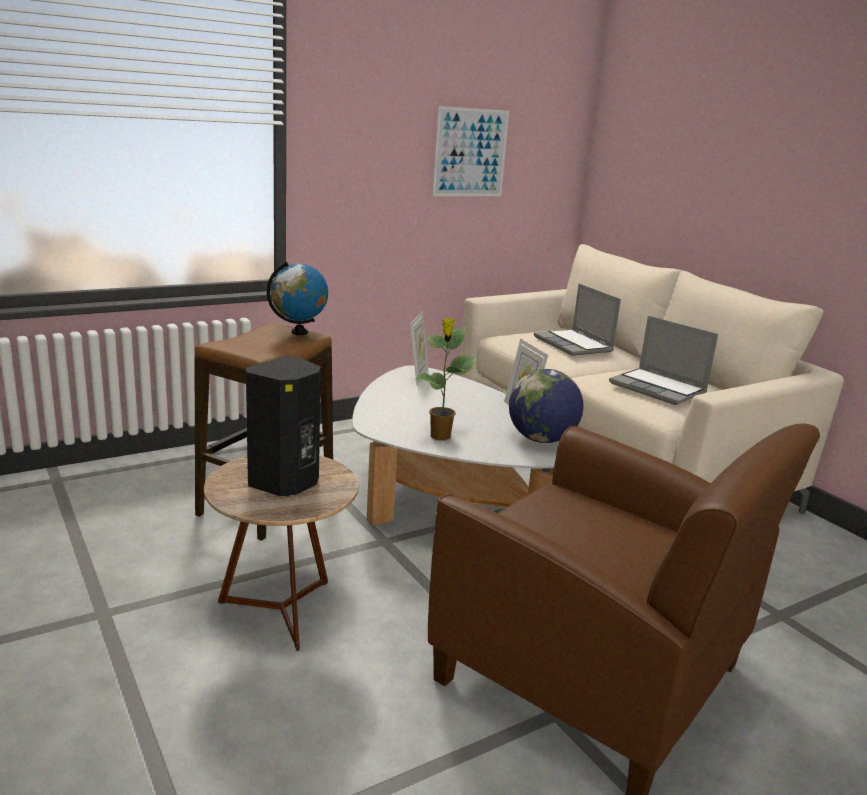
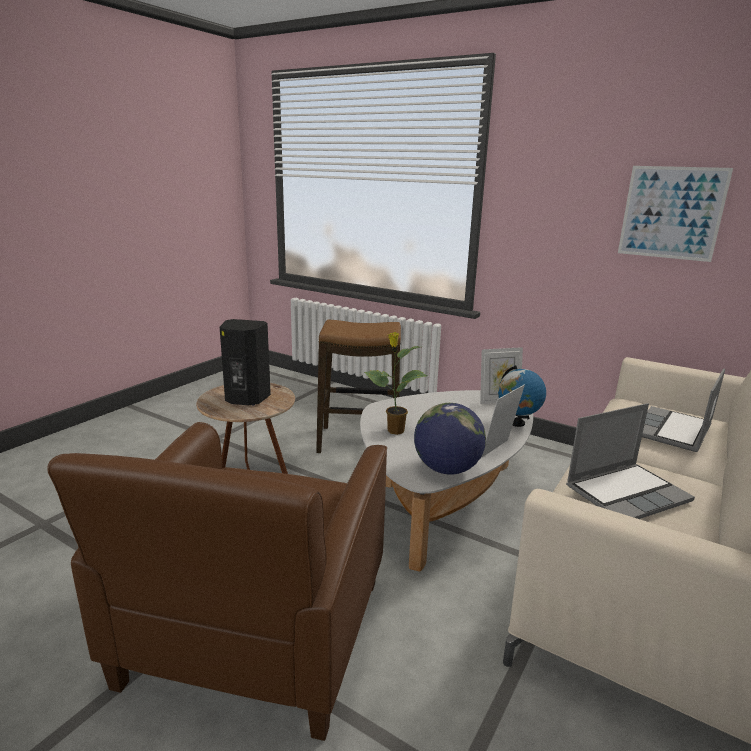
camera: 65 degrees right, 0 degrees up
globe [267,261,328,335] -> globe moved to [498,365,546,427]
laptop [609,316,718,405] -> laptop turned 135 degrees counterclockwise [566,403,695,519]

